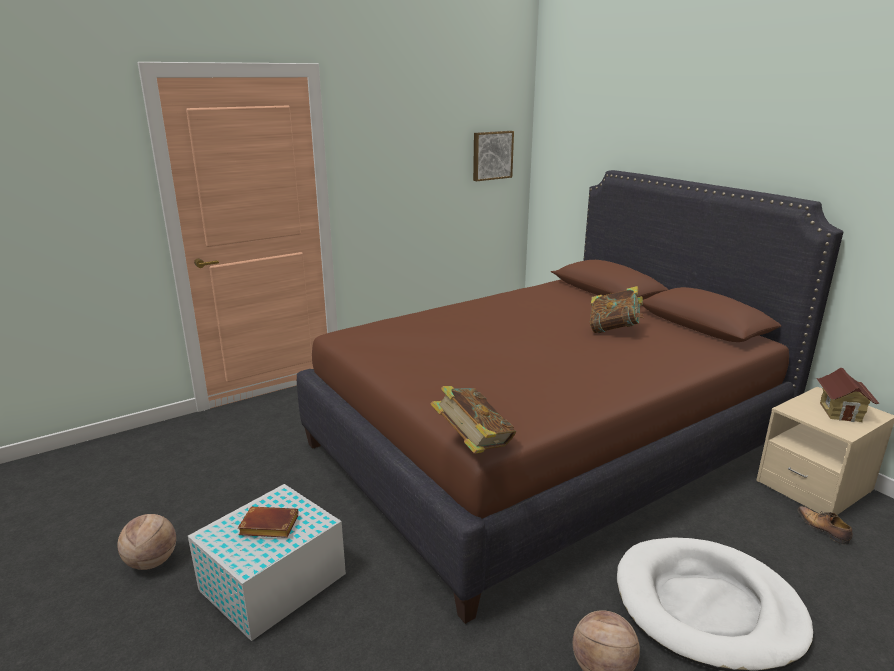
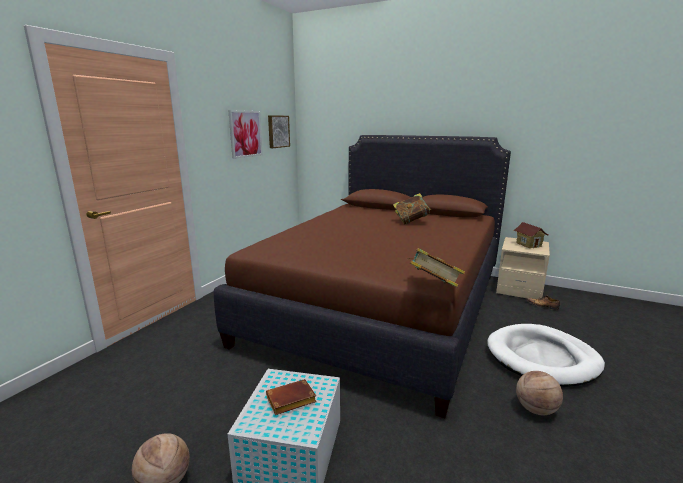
camera: 30 degrees left, 5 degrees down
none -> picture [228,110,263,159]

